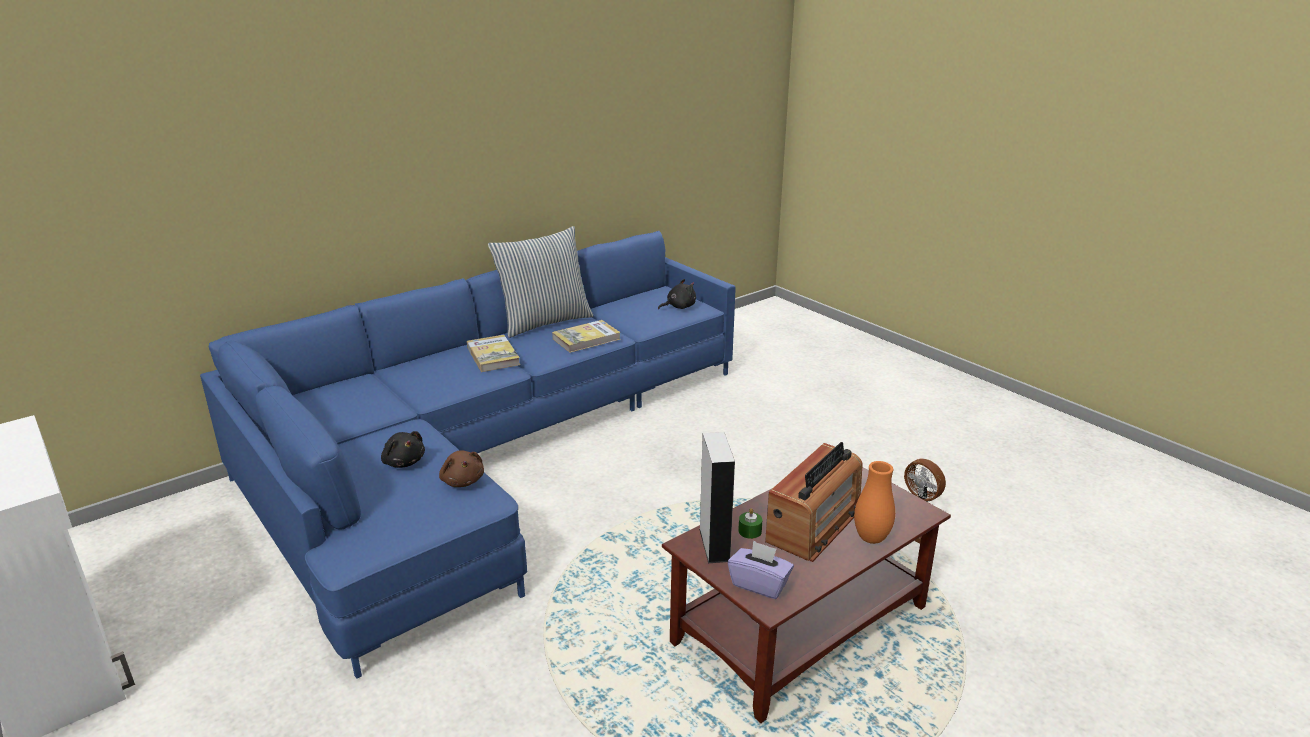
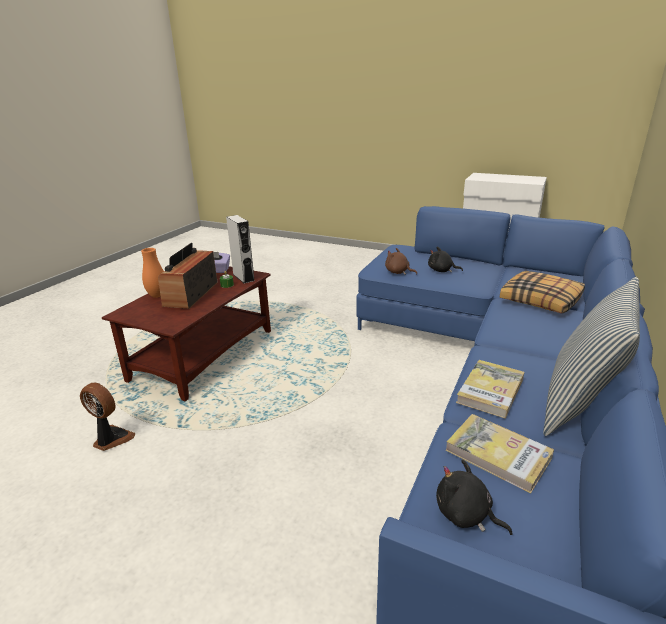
camera: 155 degrees right, 0 degrees up
book [467,335,520,372] -> book moved to [446,414,554,493]
black plush toy [658,279,696,309] -> black plush toy turned 90 degrees clockwise [436,460,513,535]
none -> pillow [500,271,585,313]

